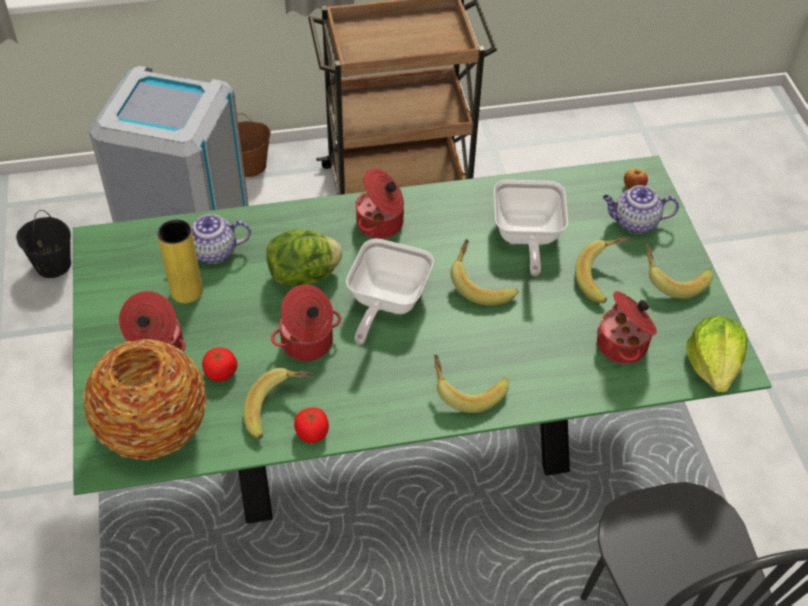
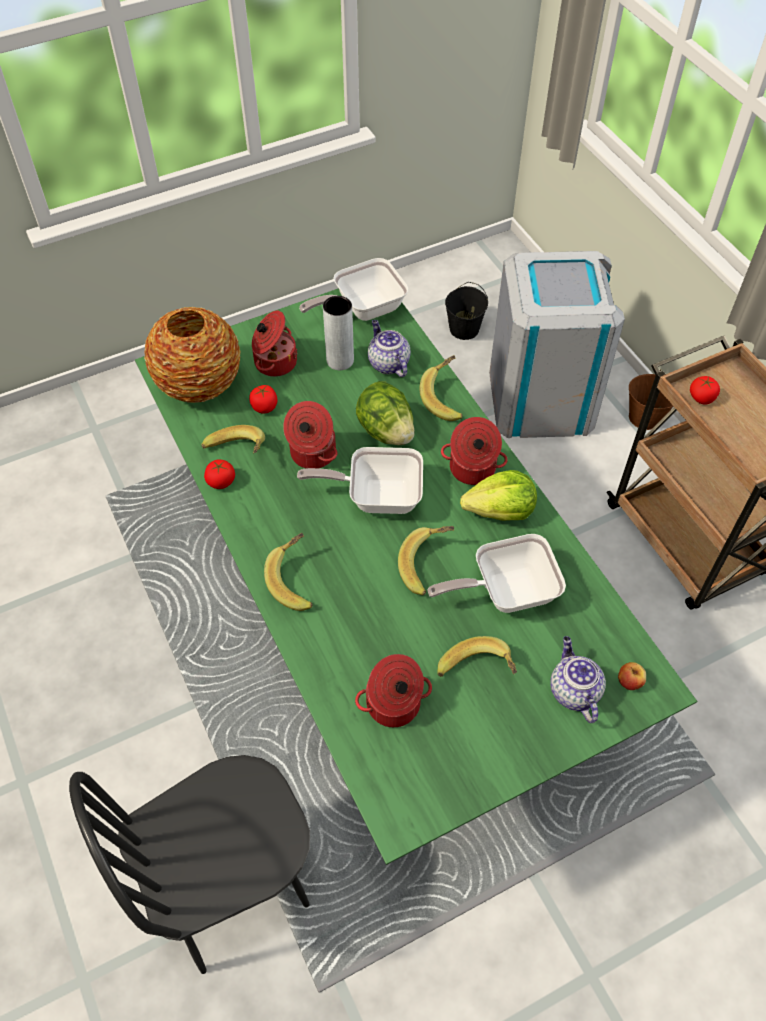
camera: 75 degrees right, 5 degrees up
yellow vase [157,219,203,303] -> grey vase [323,296,354,370]
banana [646,244,713,299] -> banana moved to [420,355,463,421]
lettuce [686,316,748,392] -> lettuce moved to [460,470,537,521]
none -> frying pan [299,258,408,321]
none -> tomato [690,376,720,405]

